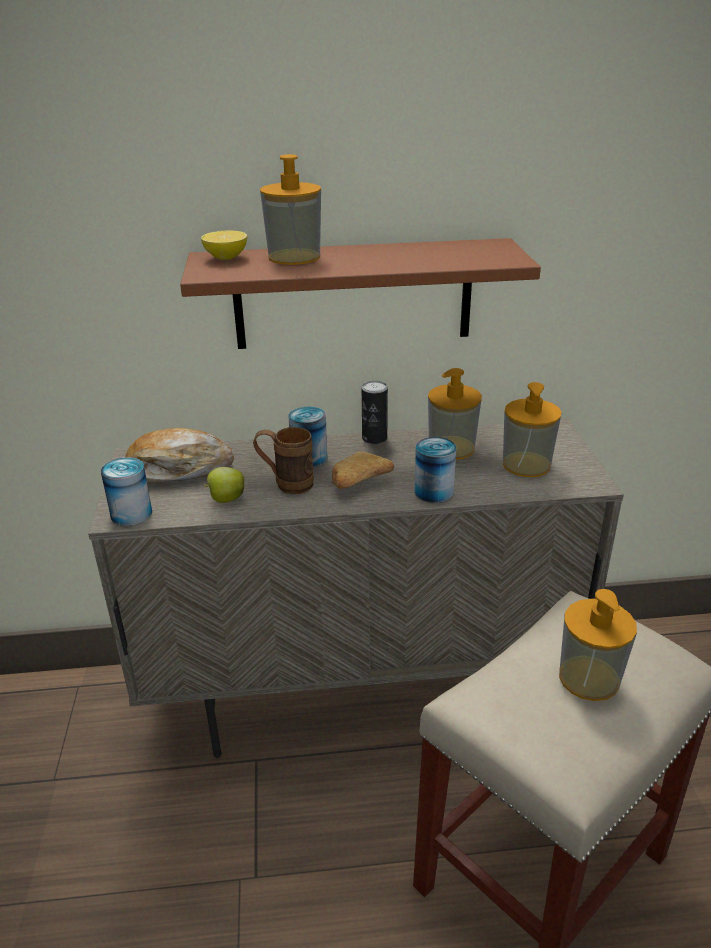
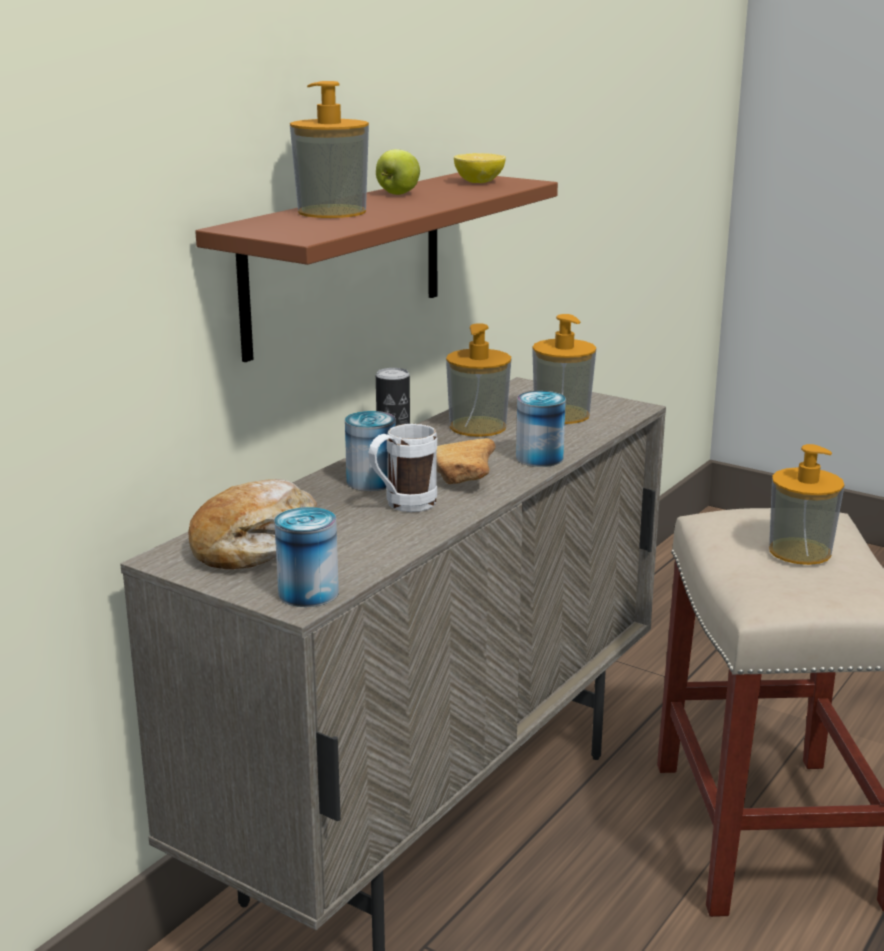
camera: 50 degrees left, 10 degrees down
lemon [201,231,247,260] -> lemon moved to [454,153,506,183]
apple [204,467,244,503] -> apple moved to [376,149,420,195]
brown mug [253,427,314,494] -> white mug [368,424,437,512]

